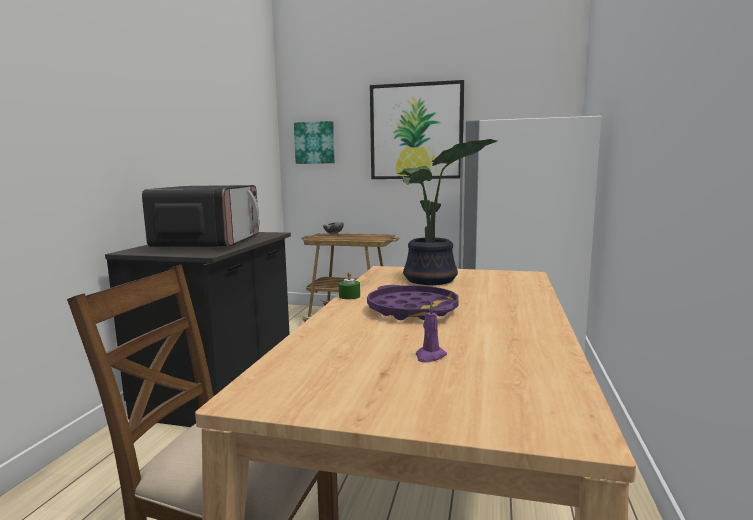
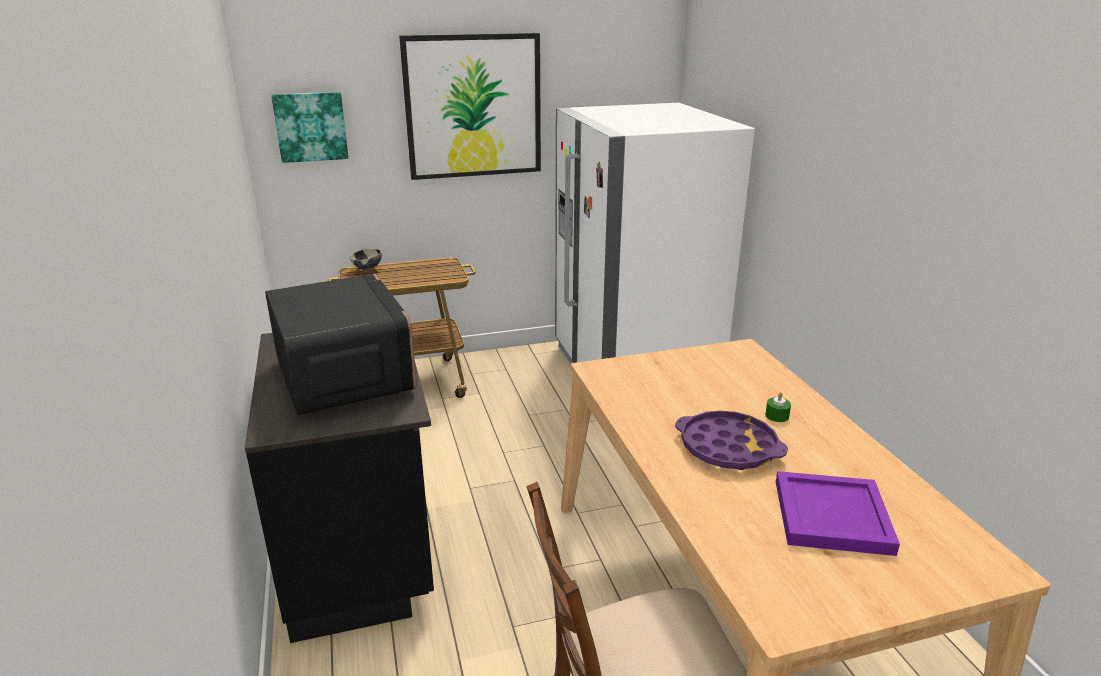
camera: 30 degrees left, 15 degrees up
green candle [339,272,360,299] -> green candle moved to [765,392,791,422]
potted plant [397,139,497,285] -> none
purple candle [416,302,447,363] -> purple tray [776,471,900,556]

